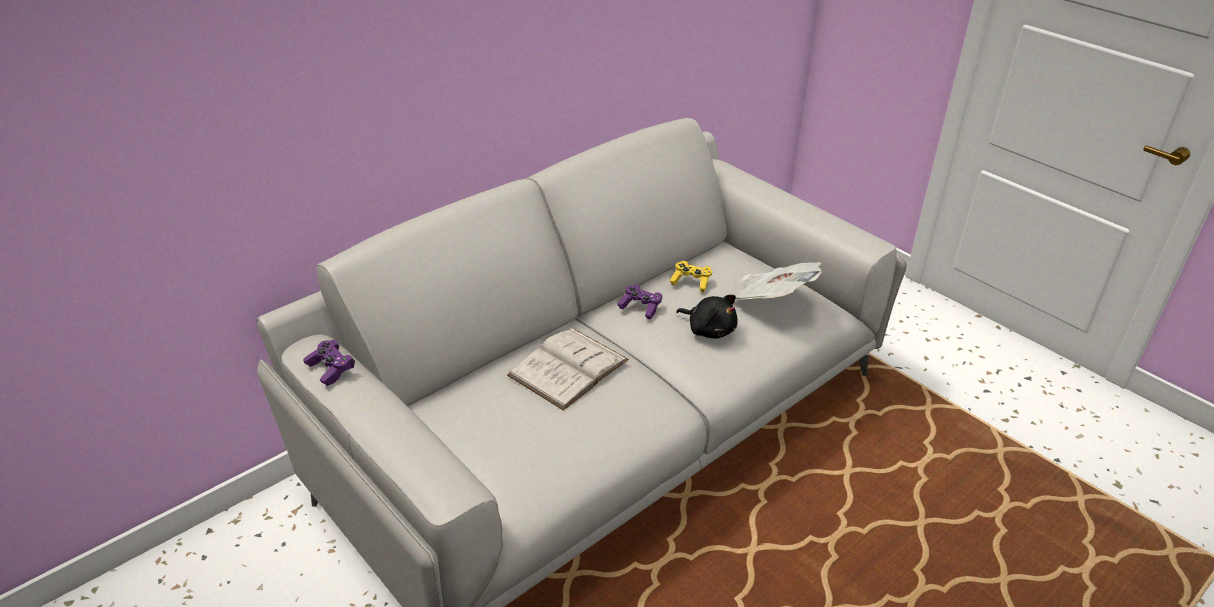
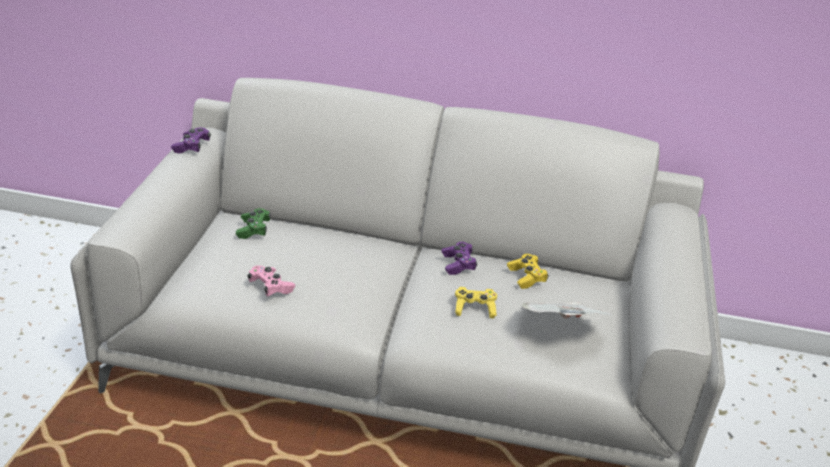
camera: 50 degrees right, 5 degrees down
white book [507,328,629,410] -> none
black plush toy [676,295,738,338] -> yellow game controller [455,287,497,318]
none -> green game controller [236,208,271,239]
none -> pink game controller [248,265,295,296]

